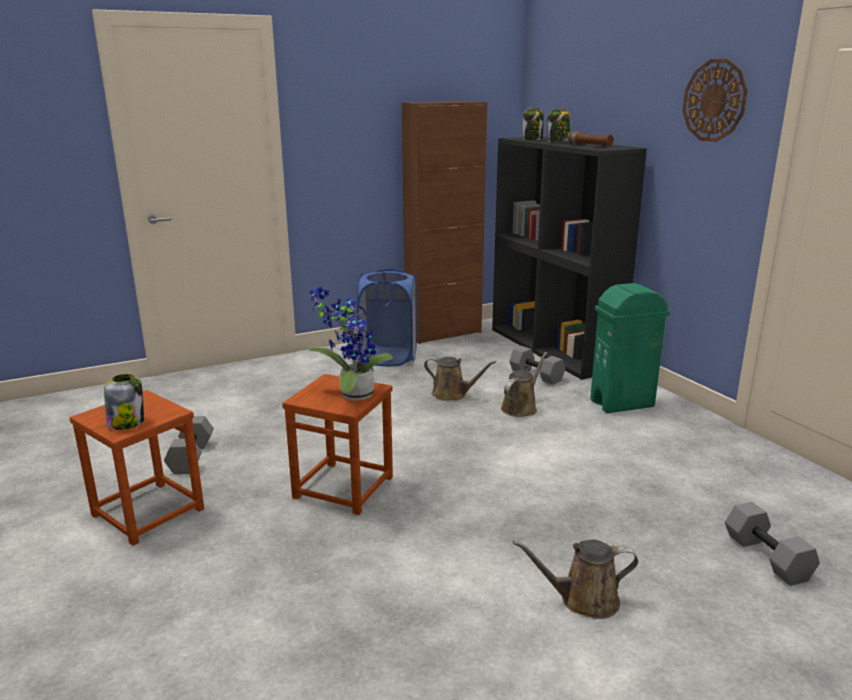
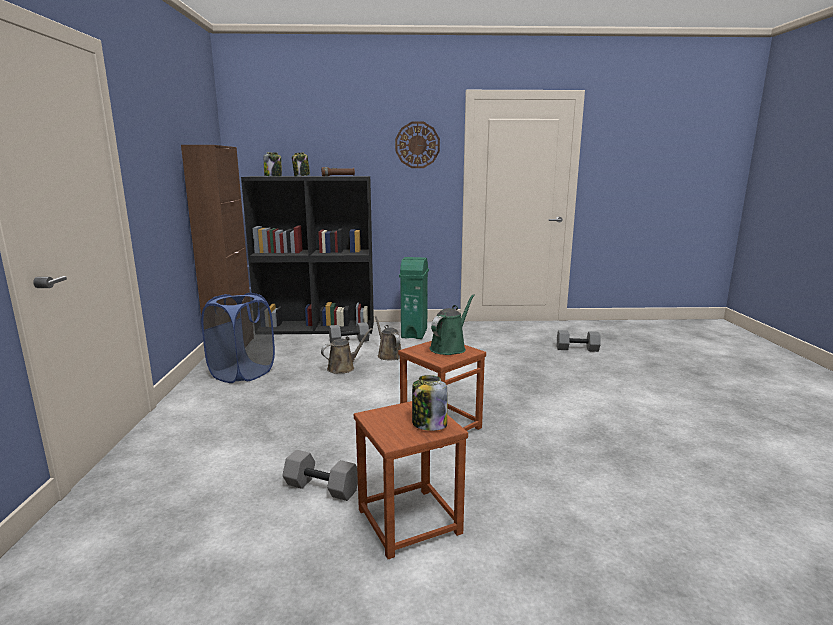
camera: 65 degrees left, 5 degrees down
potted plant [308,287,393,401] -> green watering can [430,294,475,355]
brown watering can [513,540,638,619] -> none

